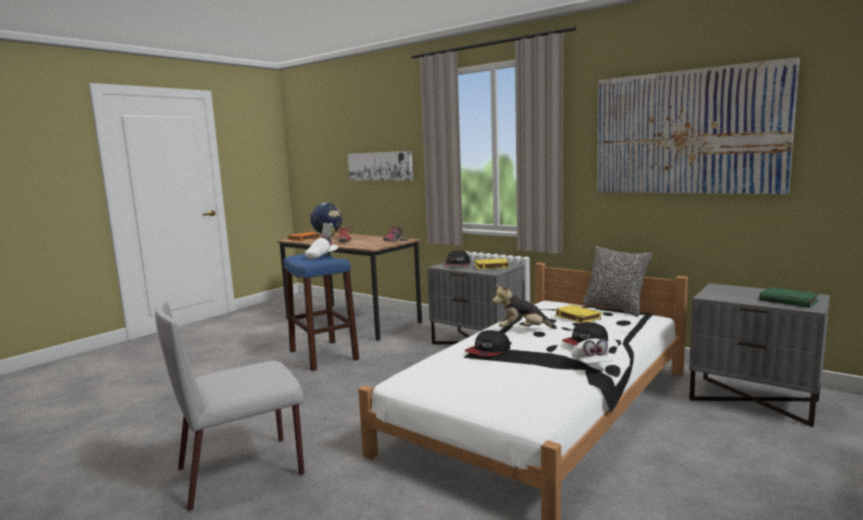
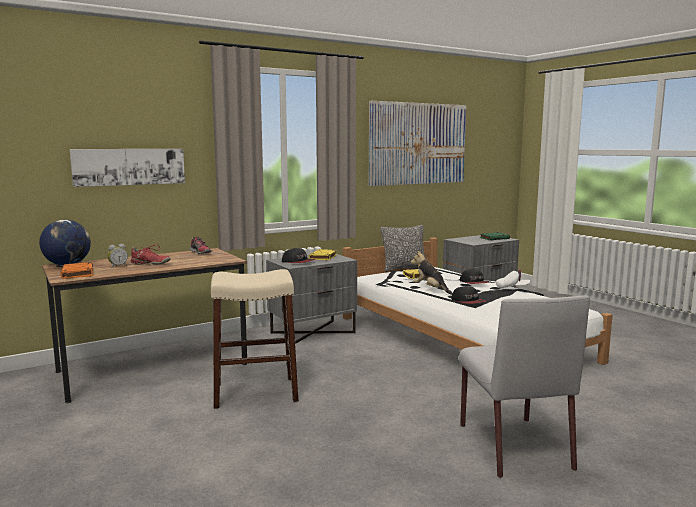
camera: 70 degrees left, 0 degrees up
blue stool [284,253,359,371] -> beige stool [211,269,299,409]
white cap [305,236,338,259] -> none
plush toy [492,284,557,329] -> plush toy turned 120 degrees clockwise [411,251,452,295]

